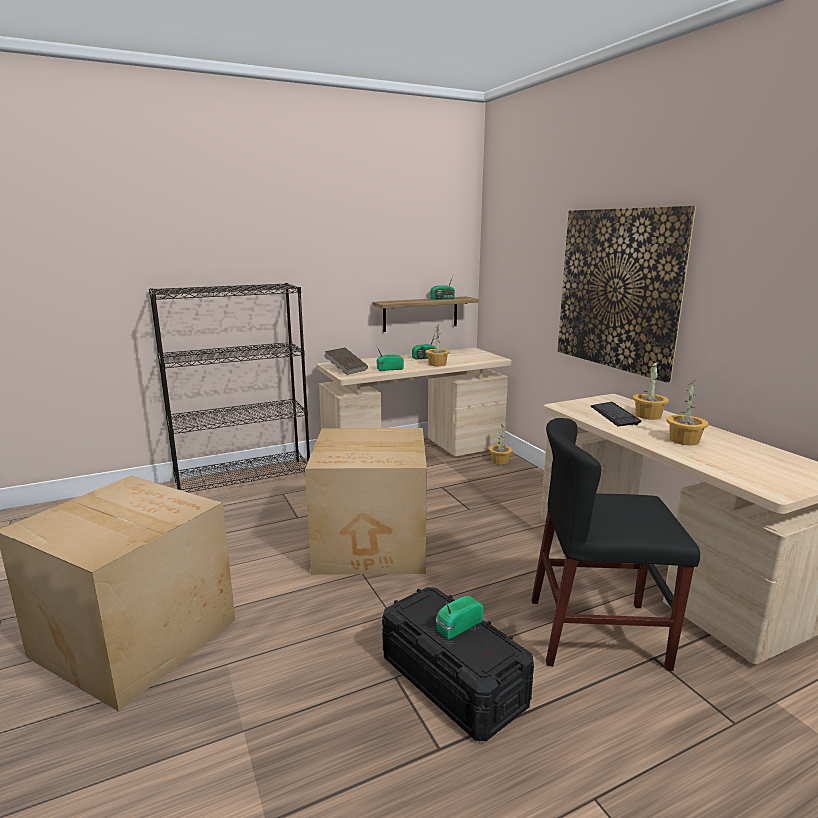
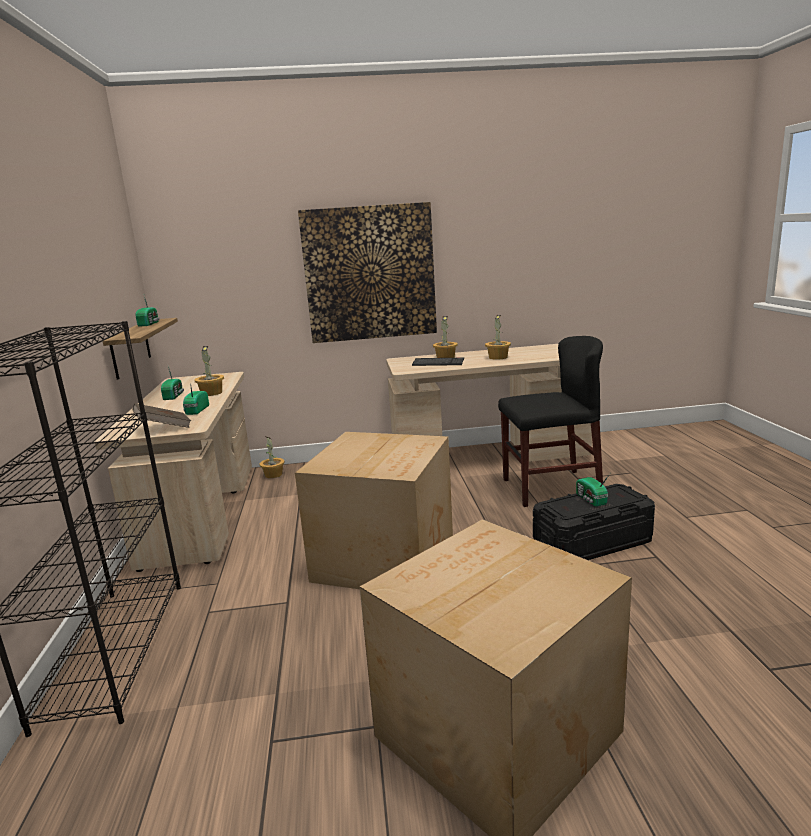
camera: 70 degrees left, 0 degrees up
black chair [532,418,700,671] -> black chair turned 120 degrees counterclockwise [498,336,603,507]

